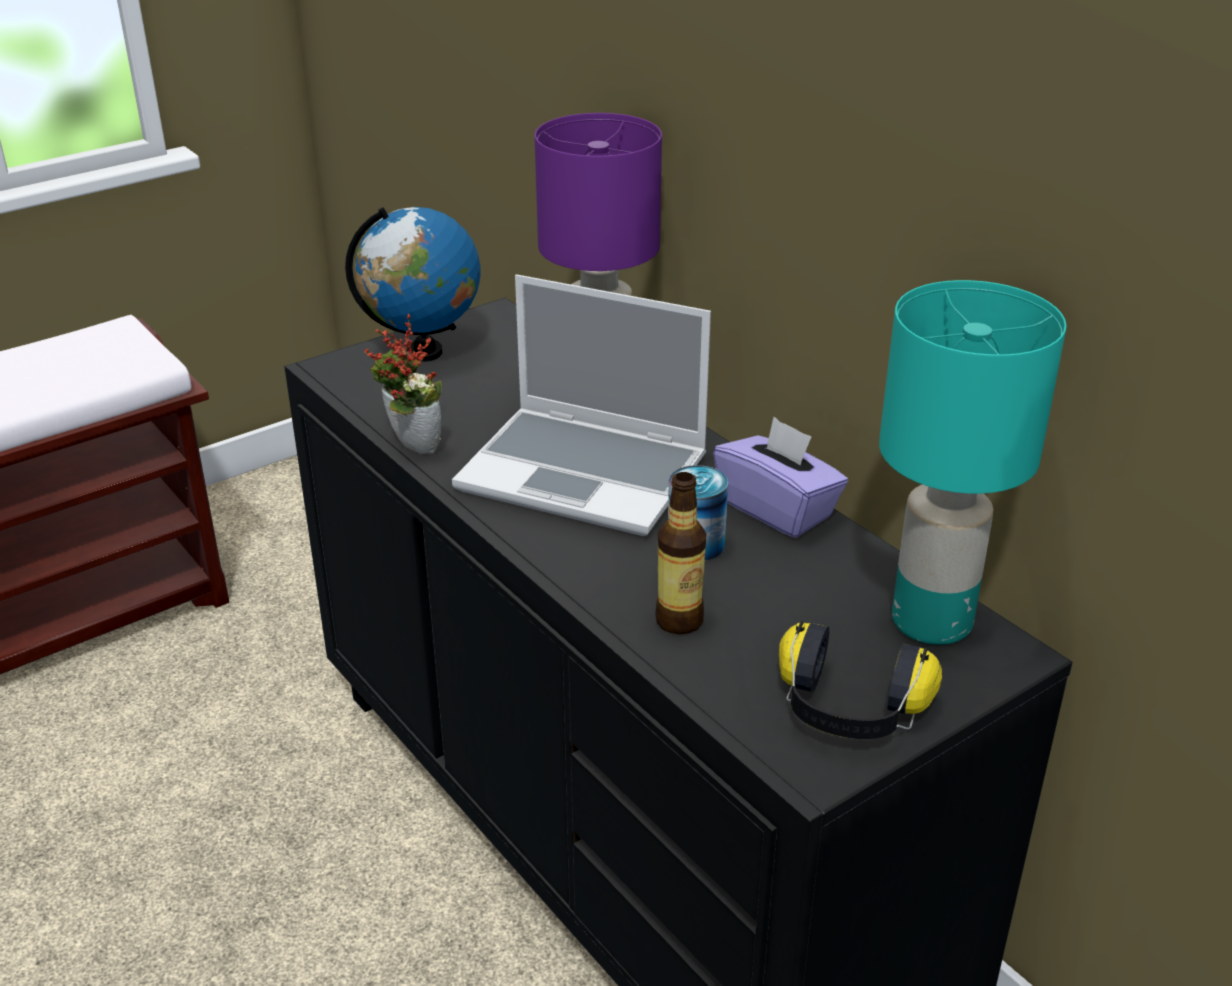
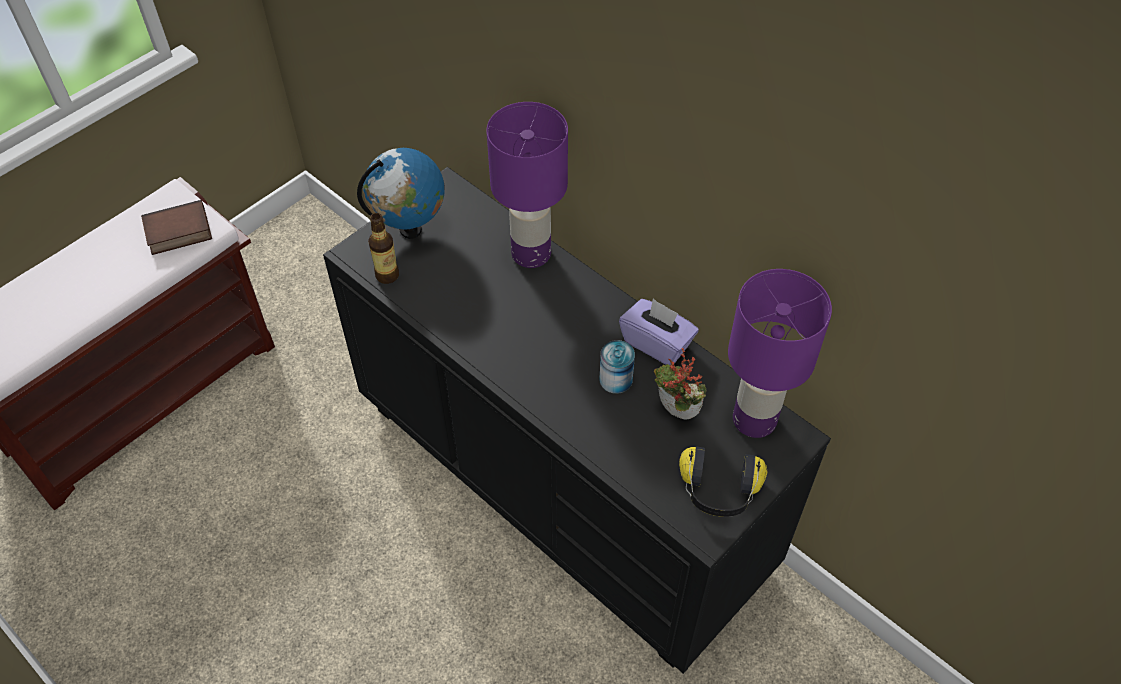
camera: 10 degrees left, 20 degrees up
potted plant [364,314,442,454] -> potted plant moved to [654,348,706,420]
laptop [452,275,711,536] -> none
bottle [655,472,706,634] -> bottle moved to [368,213,399,284]
turquoise table lamp [879,280,1067,645] -> purple table lamp [728,269,832,438]
none -> book [141,200,212,255]

